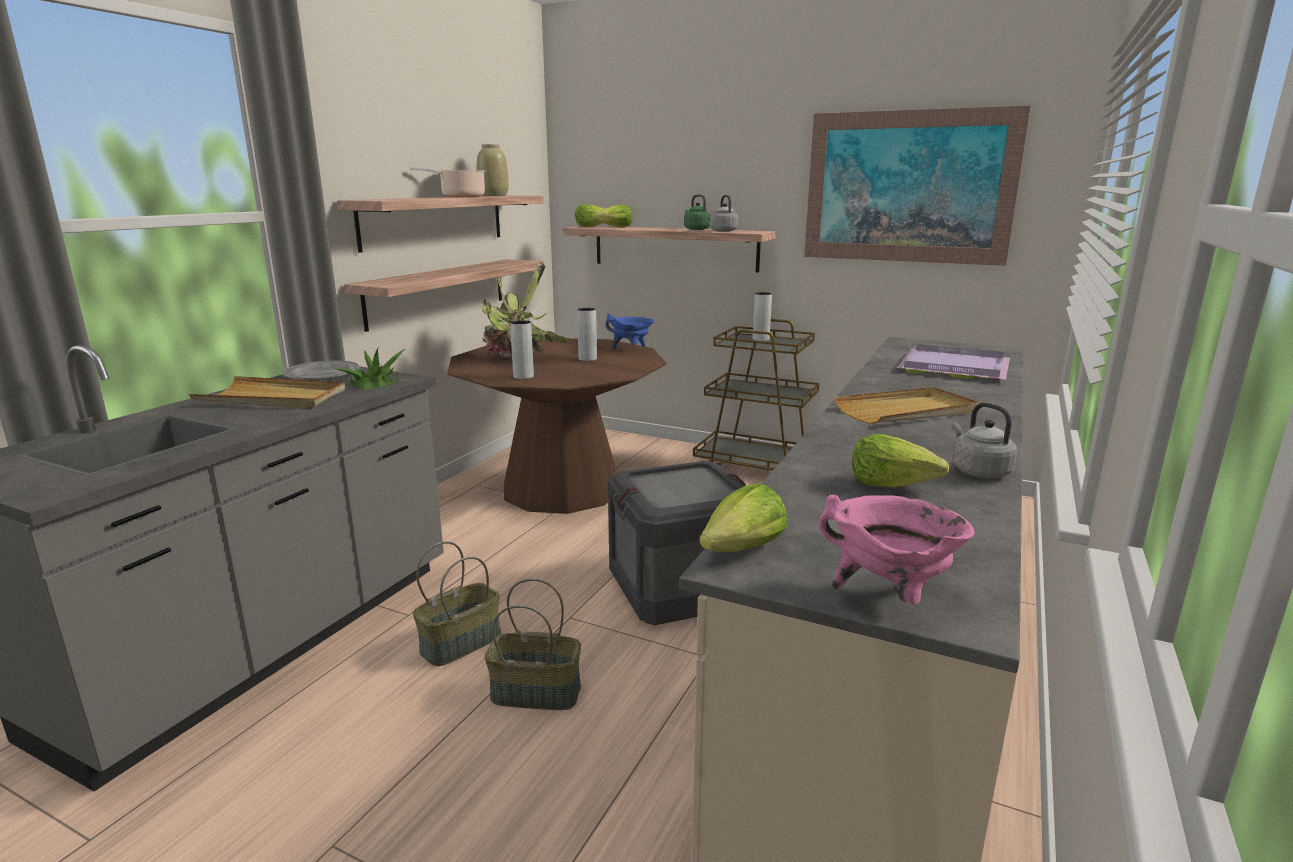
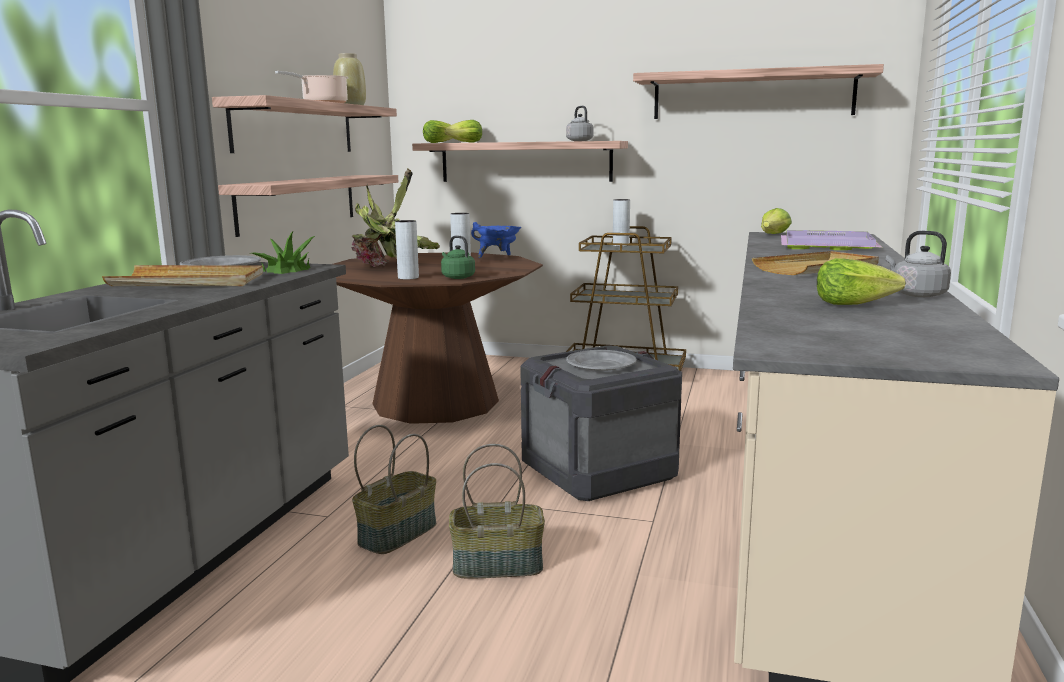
camera: 10 degrees left, 5 degrees down
green kettle [684,194,711,230] -> green kettle moved to [441,236,475,279]
lettuce [700,484,788,552] -> lettuce moved to [761,208,792,234]
picture [804,106,1031,266] -> shelf [633,64,884,119]
pink cooking pot [819,495,974,605] -> none
none -> grey plate [566,350,637,371]

